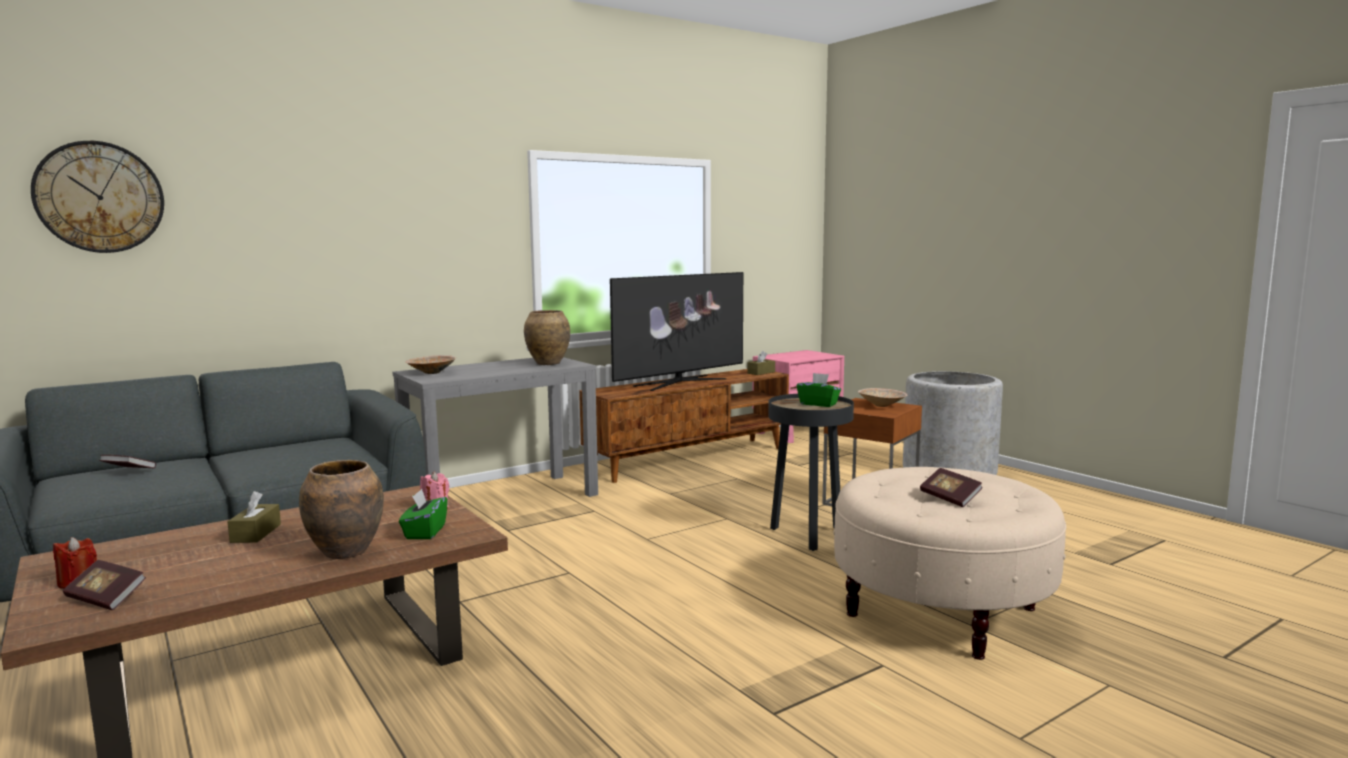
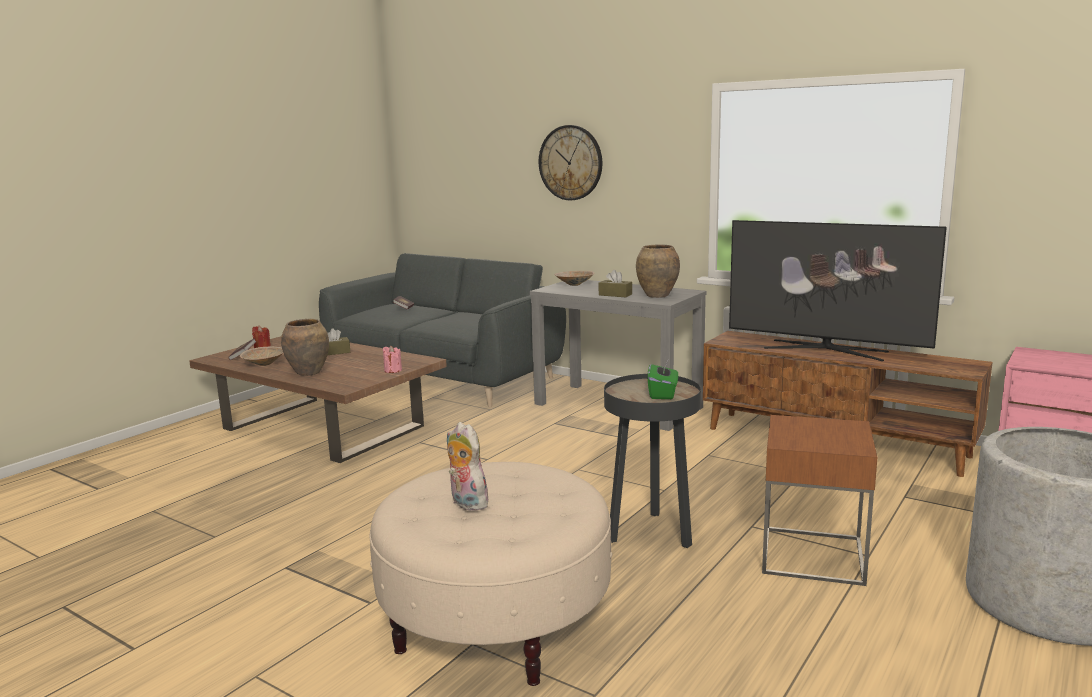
camera: 70 degrees right, 5 degrees up
wall clock [31,141,164,253] -> wall clock moved to [539,125,602,201]
green tissue box [399,489,448,539] -> none
brown tissue box [747,351,775,375] -> brown tissue box moved to [599,270,632,297]
beige bowl [858,388,907,407] -> beige bowl moved to [240,347,283,366]
book [920,468,983,507] -> plush toy [447,422,489,511]

